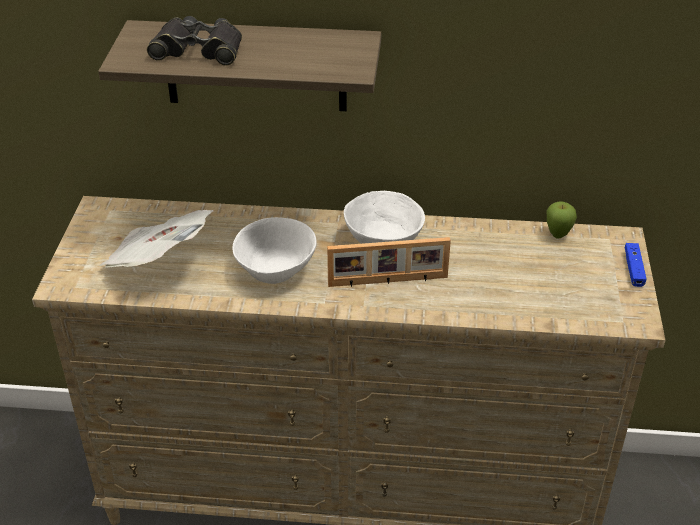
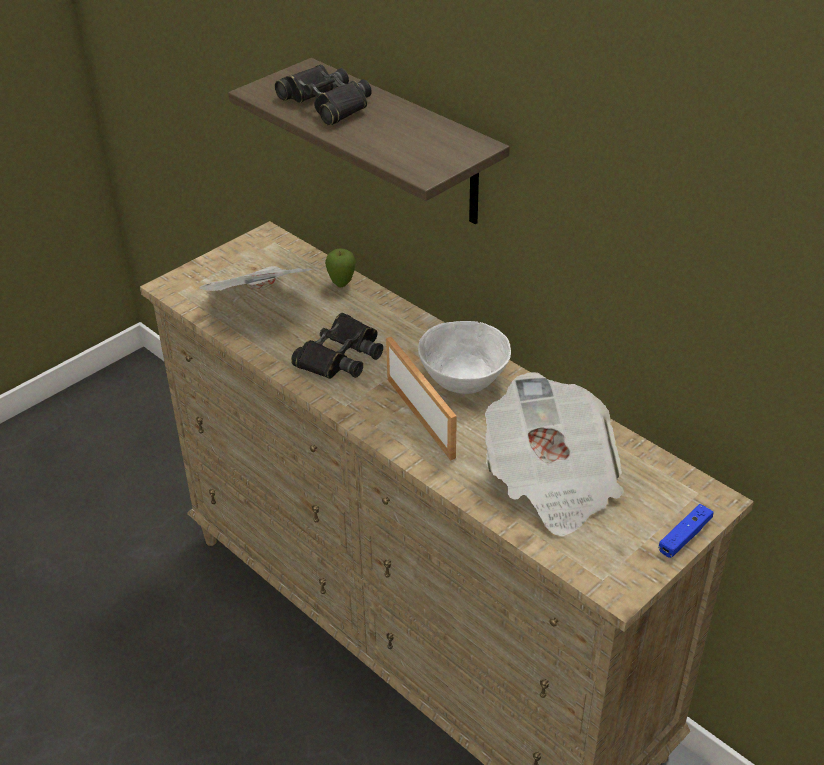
camera: 40 degrees right, 0 degrees up
white bowl [232,217,317,284] -> black binoculars [291,313,383,379]
picture frame [327,237,451,287] -> picture frame turned 150 degrees counterclockwise [386,337,457,461]
apple [547,201,577,239] -> apple moved to [325,248,356,287]
none -> newspaper [485,372,624,537]

